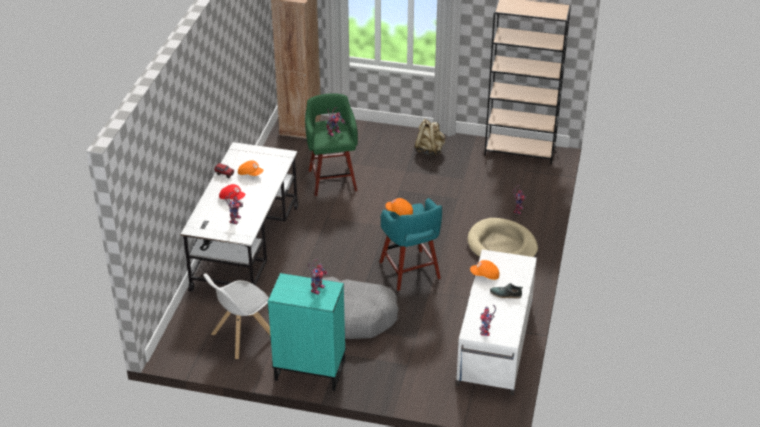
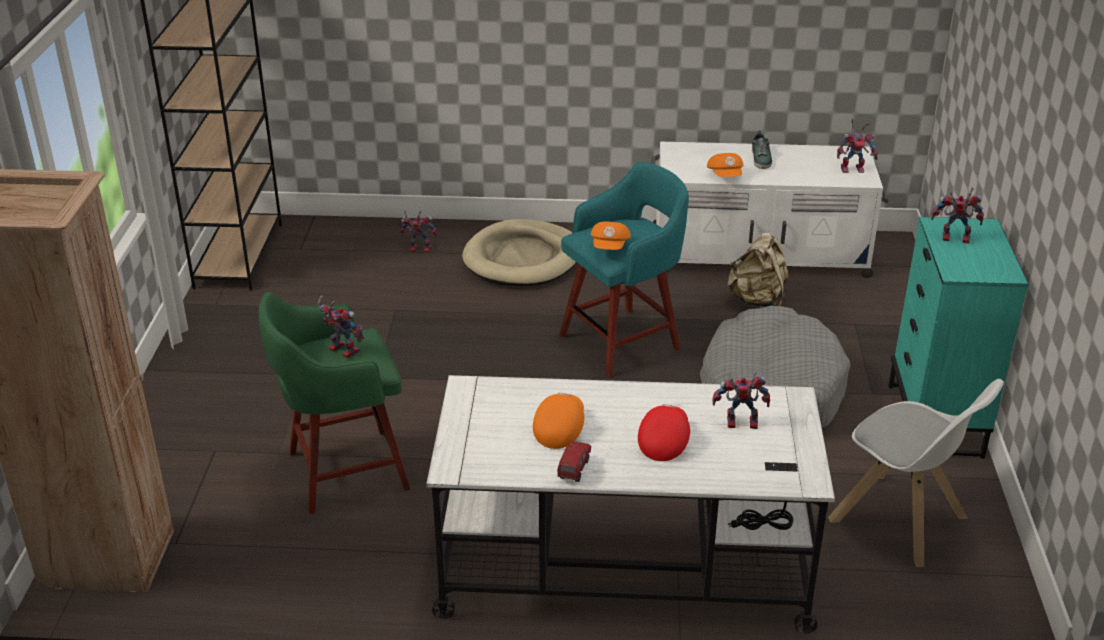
camera: 100 degrees left, 5 degrees down
beige backpack [415,119,445,155] -> beige backpack moved to [727,232,789,308]

